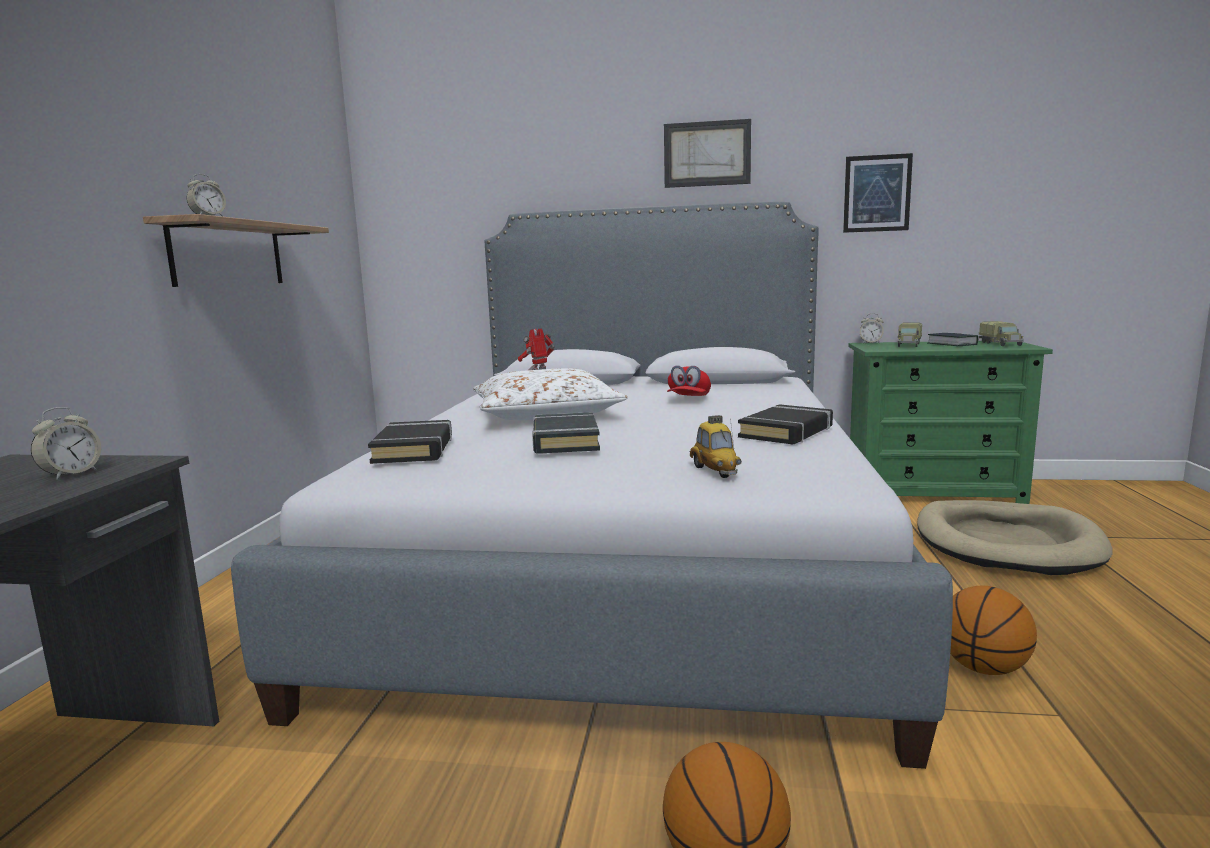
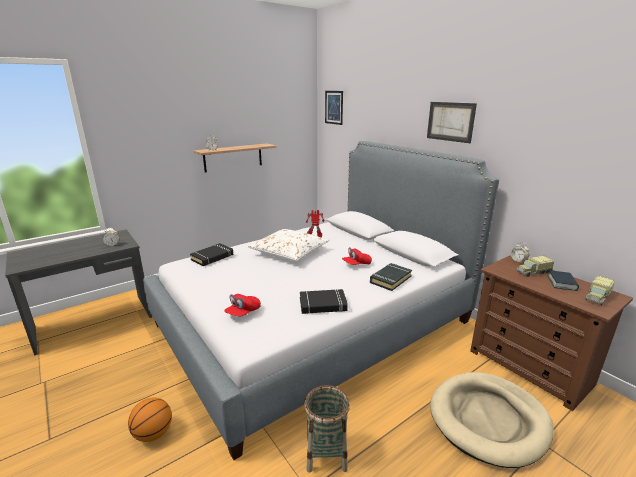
camera: 45 degrees right, 10 degrees up
black book [532,412,600,454] -> black book moved to [370,263,412,291]
toy car [690,415,742,478] -> red cap [224,294,261,317]
picture [843,153,913,233] -> picture moved to [325,91,343,125]
green dresser [848,341,1053,504] -> brown dresser [470,255,633,411]
basketball [950,586,1037,675] -> basket [304,385,350,473]

